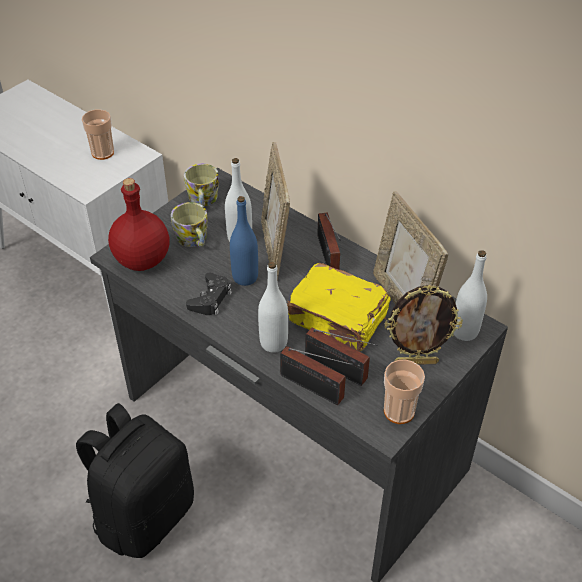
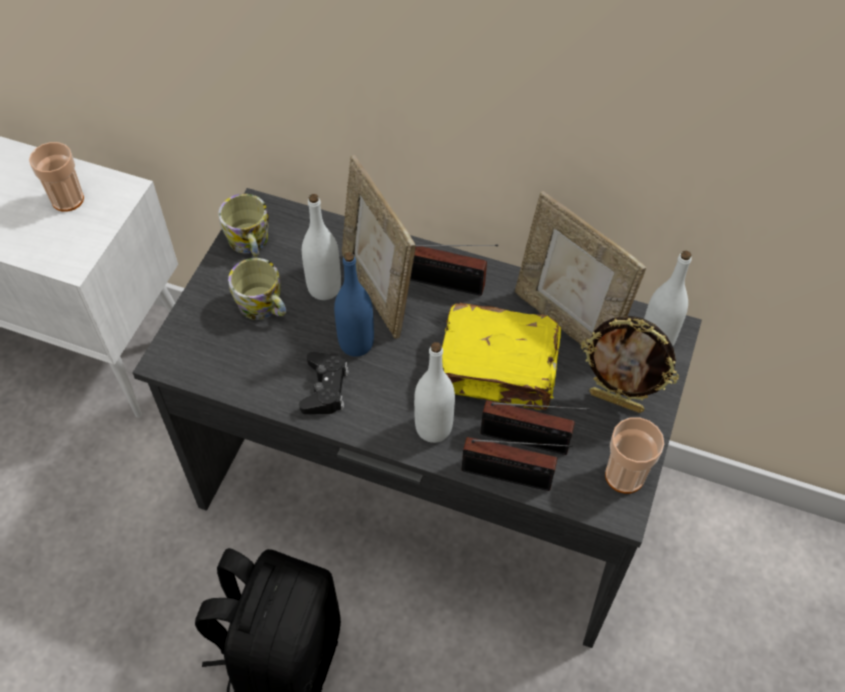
camera: 20 degrees left, 10 degrees up
red bottle [108,178,169,271] -> none
radio [317,212,341,269] -> radio turned 45 degrees counterclockwise [410,244,498,296]
picture frame [384,285,463,365] -> picture frame turned 45 degrees clockwise [581,316,679,413]

